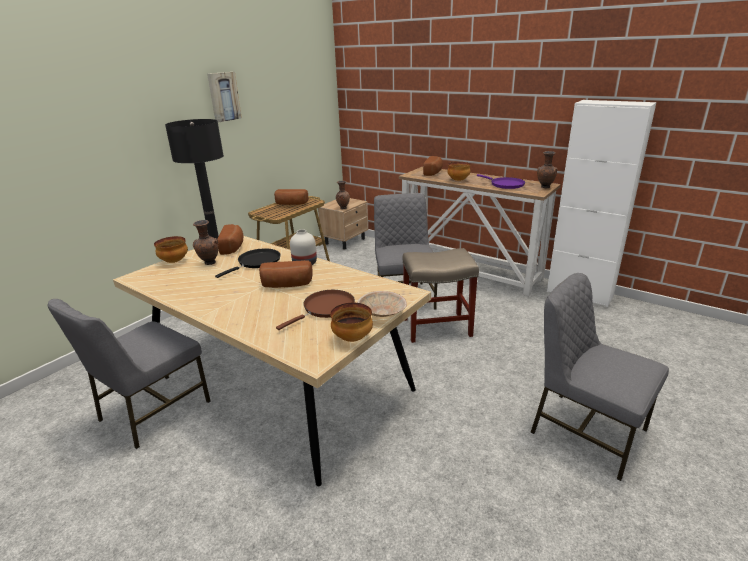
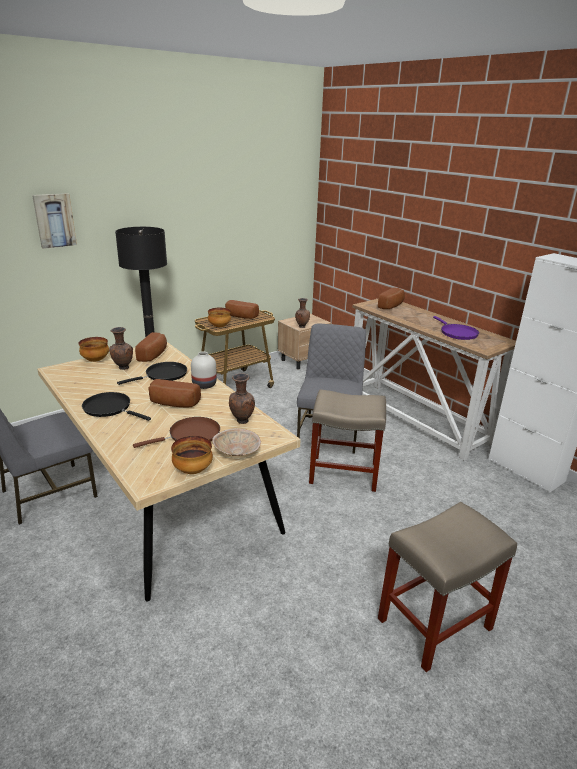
camera: 15 degrees right, 0 degrees up
picture [207,72,242,122] -> picture moved to [32,193,77,249]
bowl [447,162,471,181] -> bowl moved to [208,308,231,327]
grey chair [531,273,669,481] -> beige stool [378,502,517,672]
brown vase [537,151,557,188] -> brown vase moved to [229,373,255,424]
none -> black frying pan [82,392,151,421]

